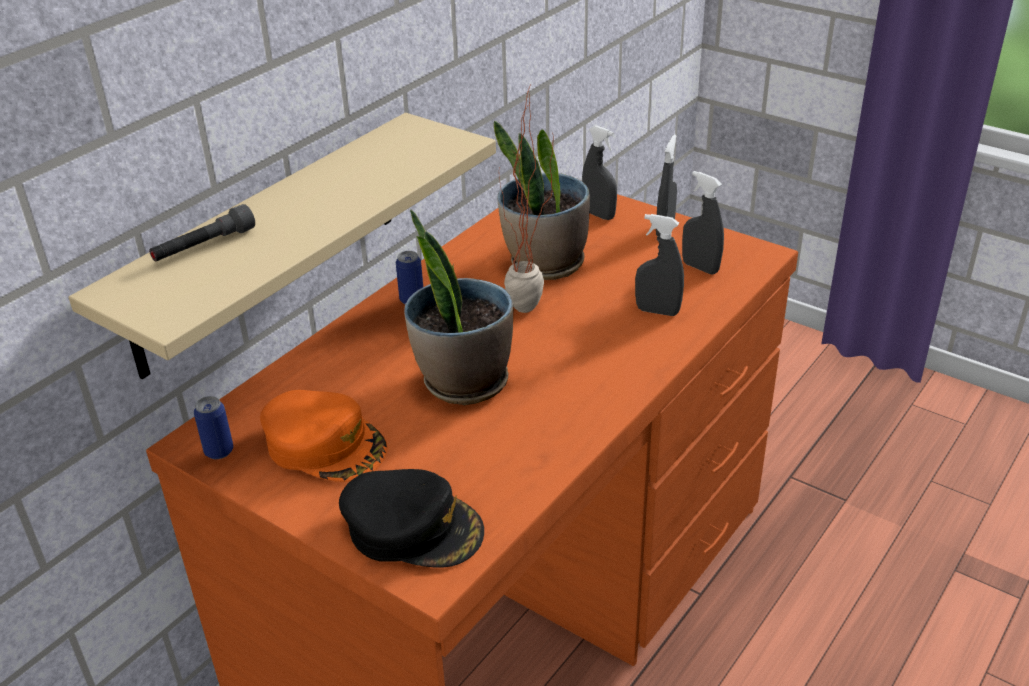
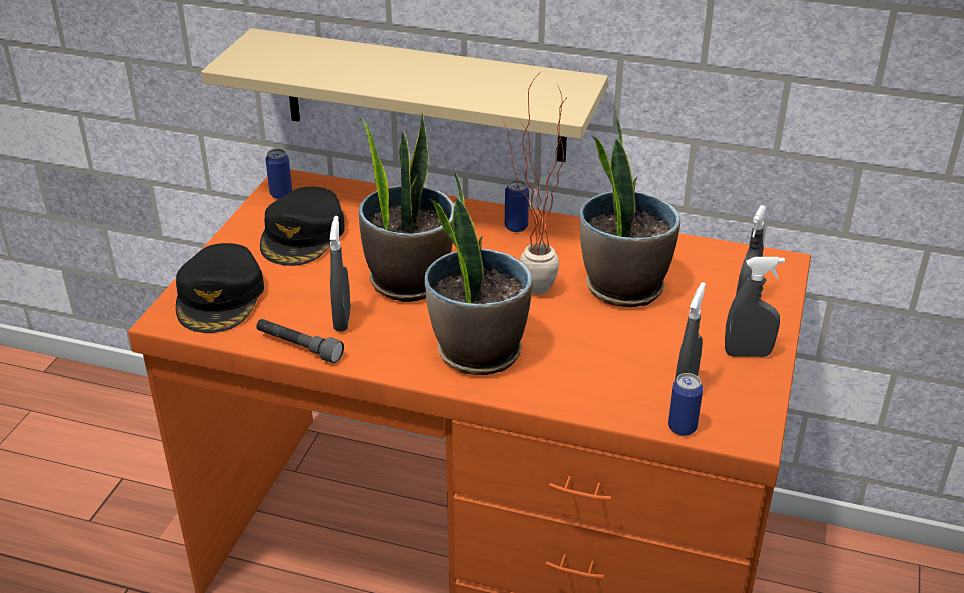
camera: 70 degrees right, 0 degrees up
grey flashlight [149,204,255,261] -> grey flashlight moved to [256,319,344,363]
orange cap [260,390,387,482] -> black cap [260,187,345,266]
grey spray bottle [635,214,684,316] -> grey spray bottle moved to [330,216,351,331]
none -> potted plant [425,173,533,375]
none -> can [668,373,703,436]

